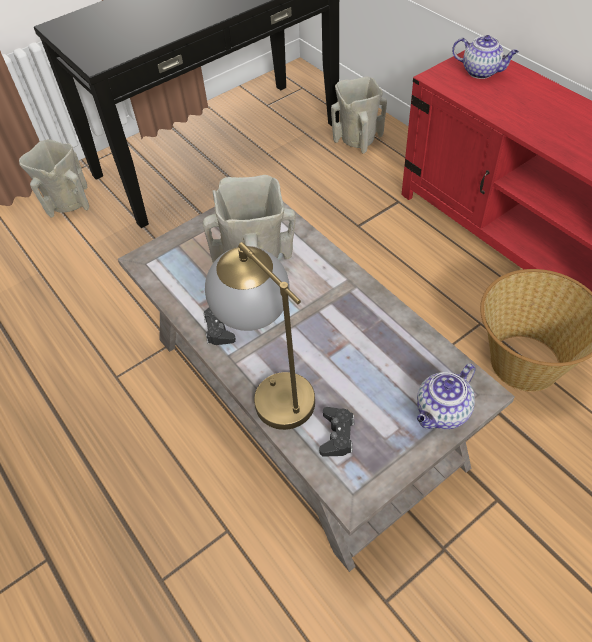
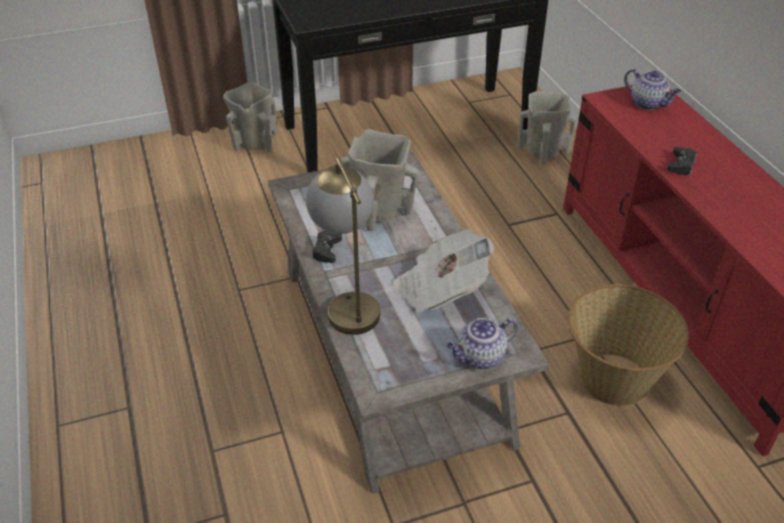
camera: 15 degrees right, 10 degrees down
black game controller [319,407,355,457] -> black game controller moved to [667,147,697,175]
none -> newspaper [393,229,495,314]

